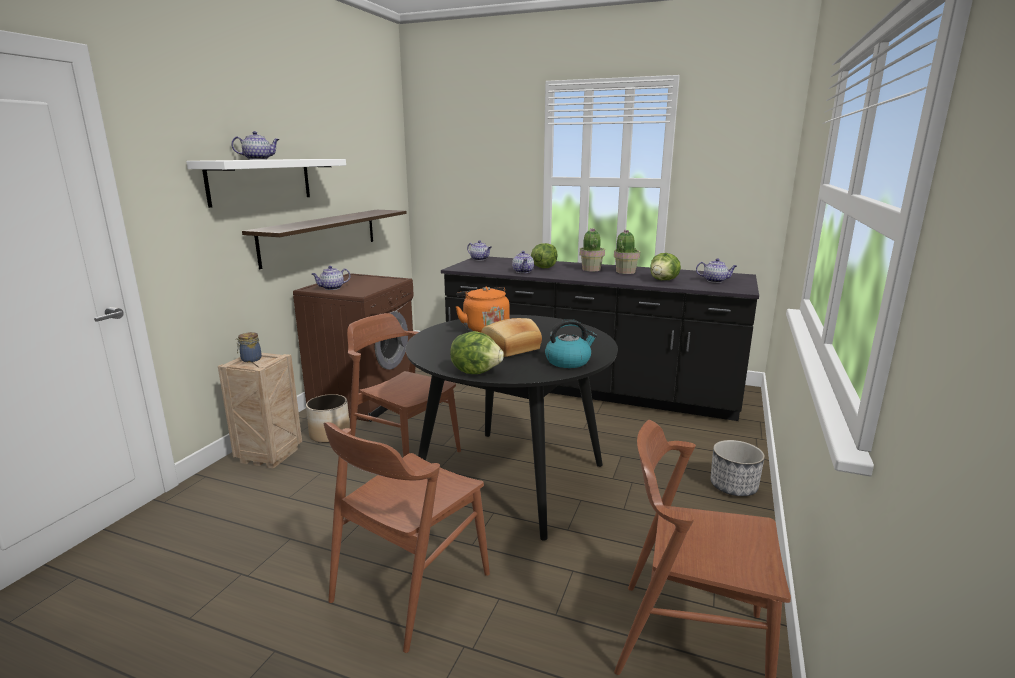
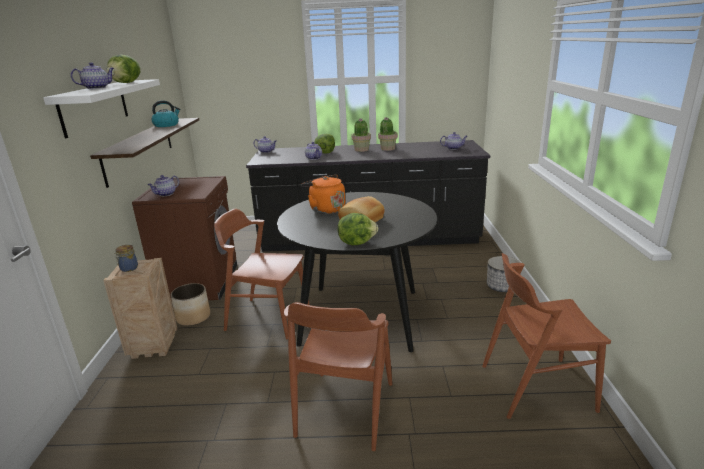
camera: 20 degrees left, 5 degrees up
kettle [545,319,597,368] -> kettle moved to [151,100,180,127]
lettuce [650,253,681,280] -> lettuce moved to [107,55,140,83]

